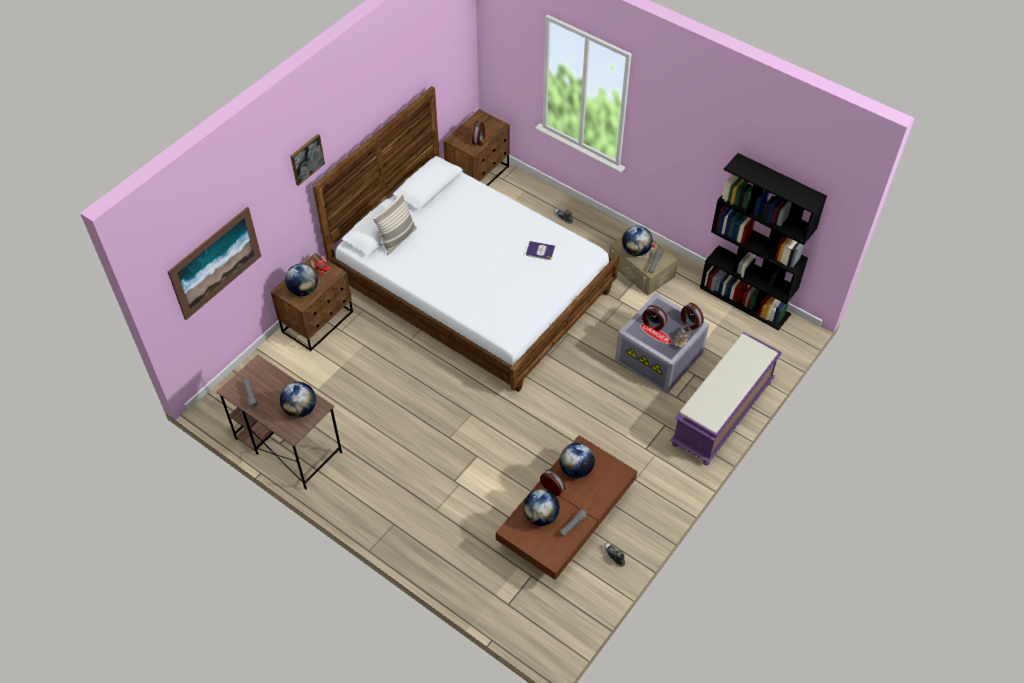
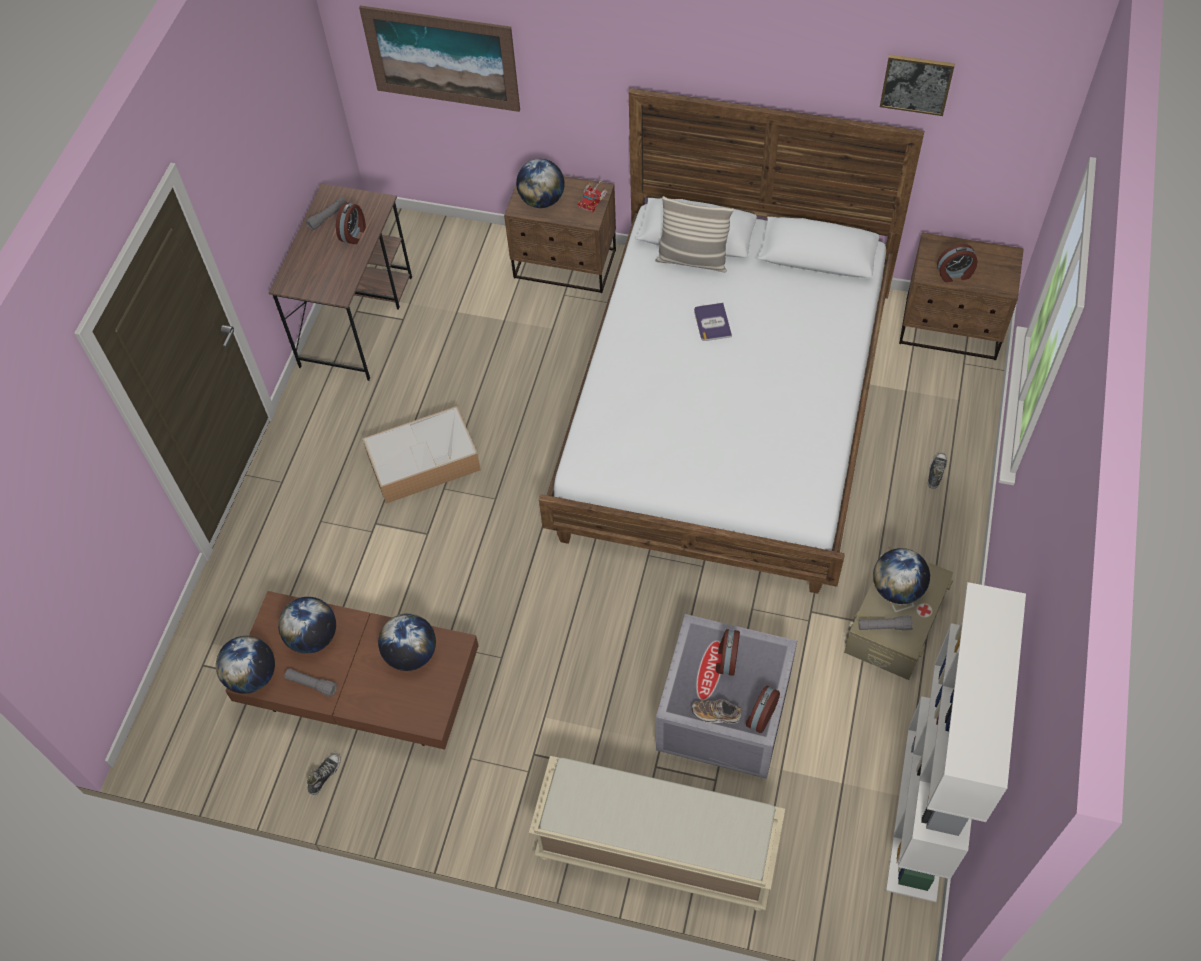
camera: 70 degrees right, 5 degrees up
globe [280,382,316,418] -> globe moved to [216,636,275,694]
picture [290,134,325,186] -> picture moved to [880,54,955,116]
book [526,241,555,260] -> book moved to [694,303,732,341]
alarm clock [540,469,566,496] -> alarm clock moved to [336,202,366,244]
purple bench [671,332,782,465] -> beige bench [528,756,786,911]
black bookcase [700,153,827,331] -> white bookcase [886,582,1026,902]
none -> storage box [362,406,481,504]

